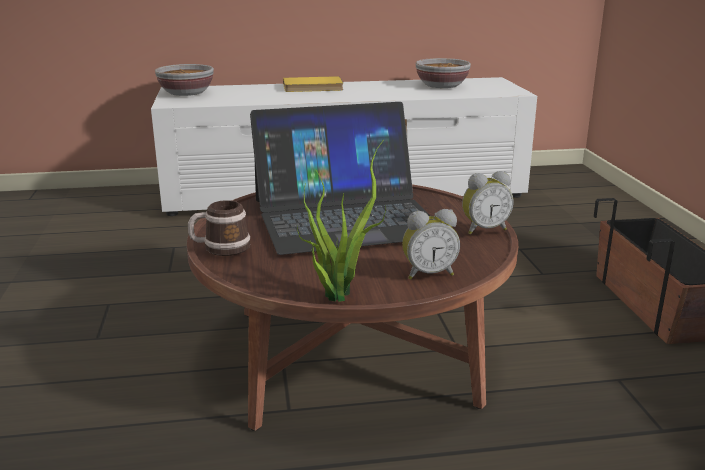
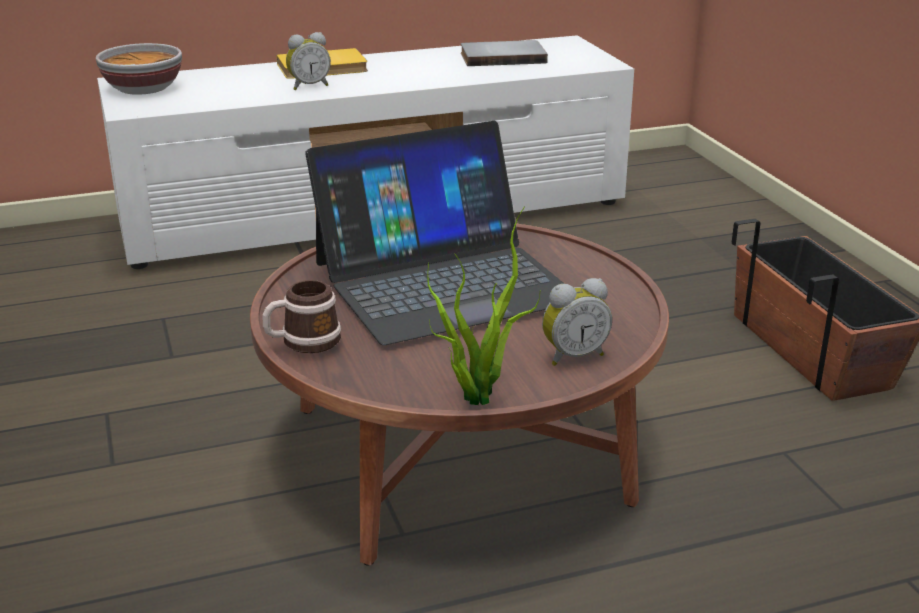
camera: 10 degrees left, 5 degrees up
bowl [416,58,471,88] -> grey book [461,40,548,66]
alarm clock [462,171,514,234] -> alarm clock moved to [286,32,331,90]

